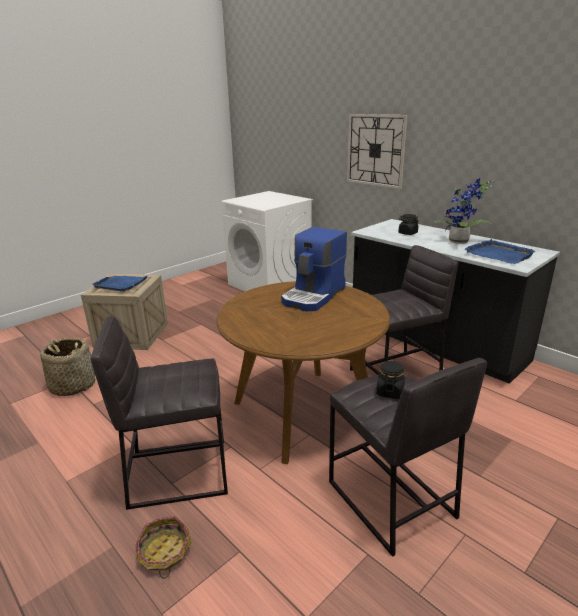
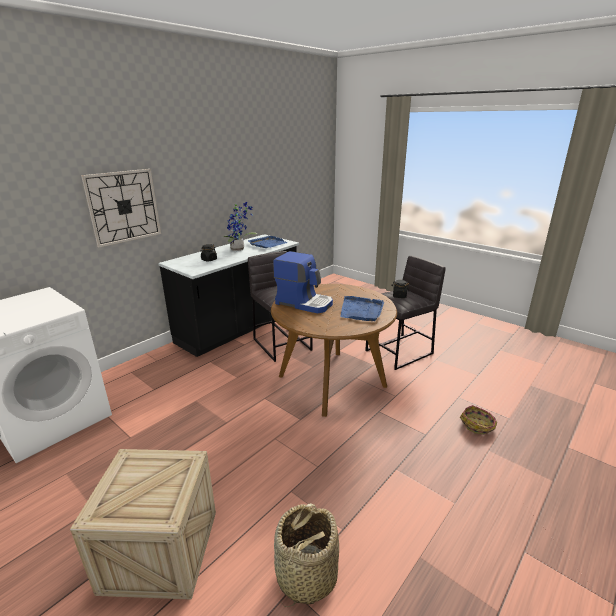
camera: 95 degrees left, 0 degrees up
grey stool [91,316,228,510] -> none
blue tray [92,276,147,292] -> blue tray moved to [340,296,384,321]

